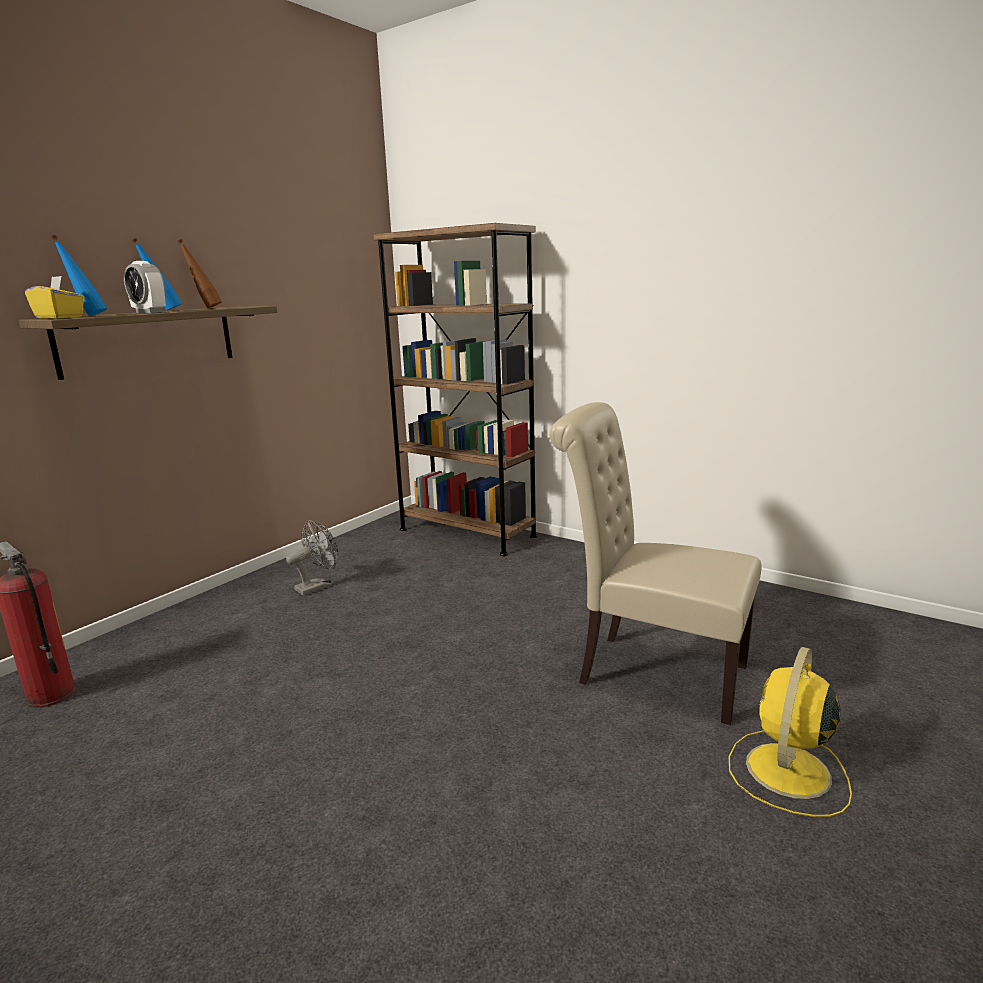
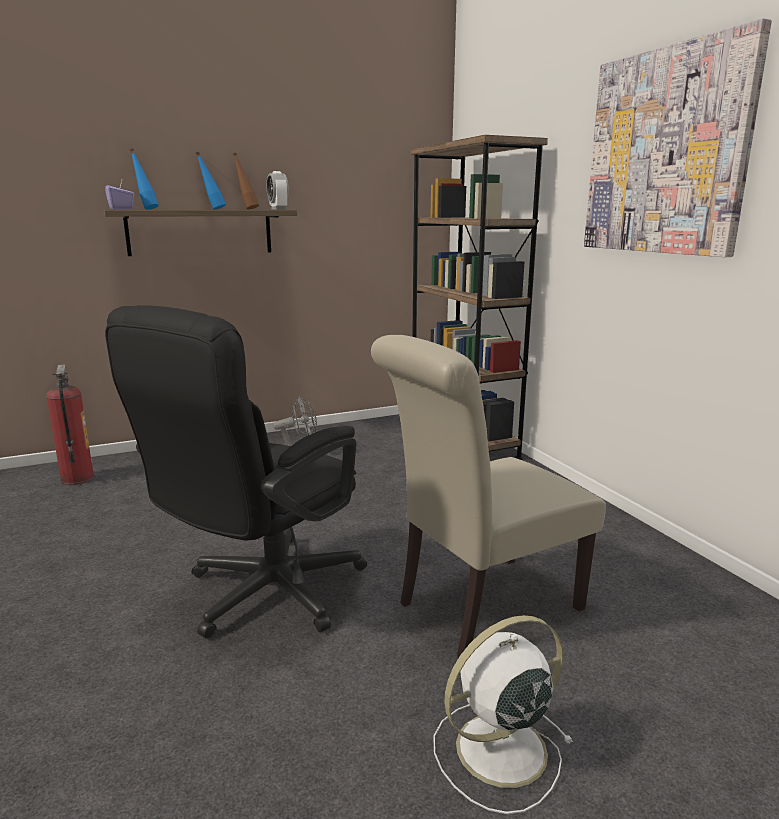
camera: 30 degrees right, 0 degrees up
yellow tissue box [25,276,85,319] -> purple tissue box [105,178,134,210]
alarm clock [124,261,166,313] -> alarm clock moved to [267,171,289,210]
beige chair [549,402,761,725] -> beige chair turned 90 degrees counterclockwise [371,335,606,658]
yellow fan [729,647,852,817] -> white fan [433,615,573,814]
none -> black office chair [105,305,367,638]
none -> picture [584,18,772,257]

